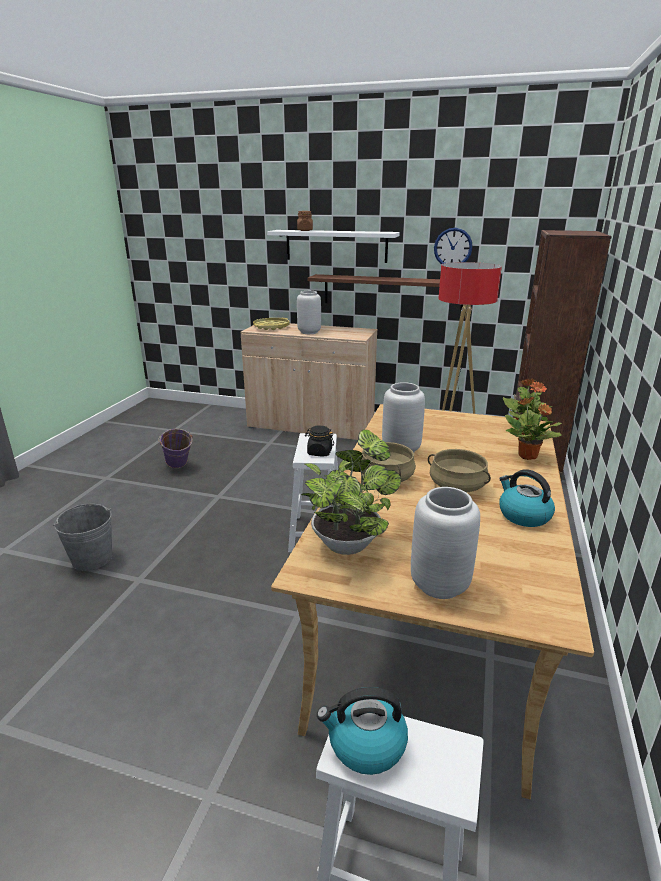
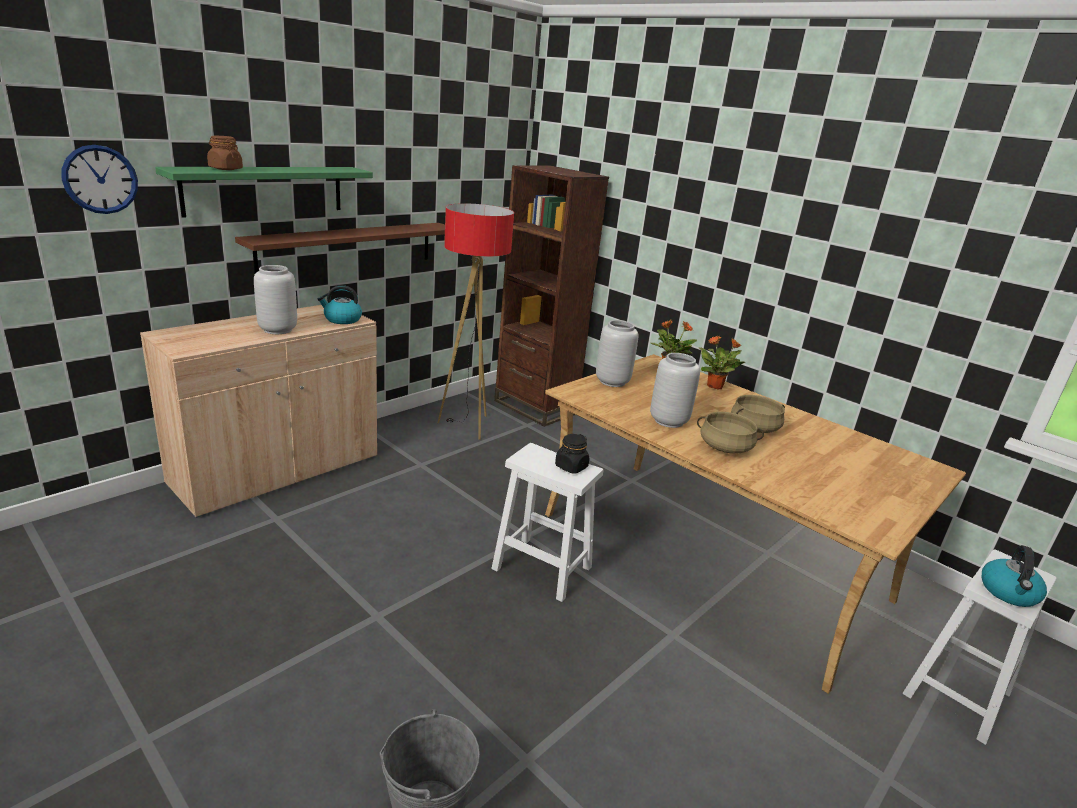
camera: 65 degrees left, 0 degrees up
purple bucket [158,429,193,468] -> none
yellow tray [253,318,289,330] -> none
white shelf [267,230,400,263] -> green shelf [155,167,373,218]
potted plant [301,430,401,555] -> none
grey vase [411,487,480,599] -> grey vase moved to [596,320,638,387]
wall clock [434,228,473,264] -> wall clock moved to [61,145,138,214]
kettle [499,469,555,527] -> kettle moved to [318,285,362,324]

